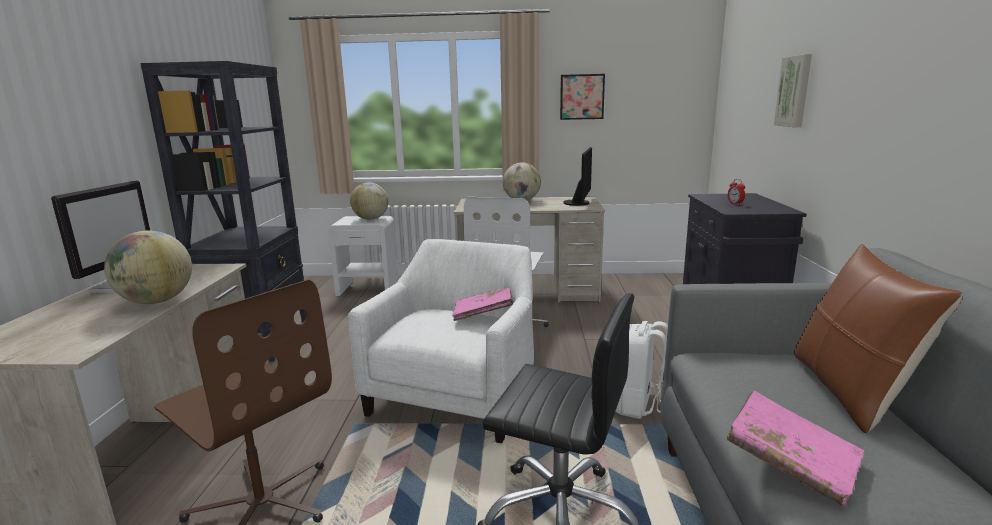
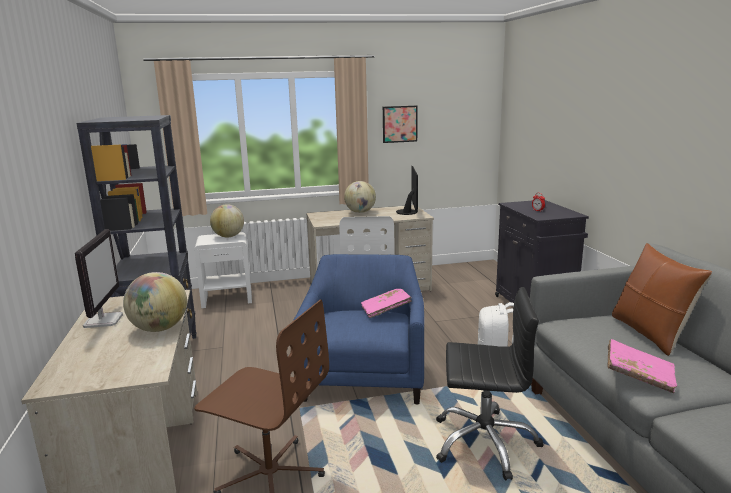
camera: 15 degrees left, 0 degrees up
white armchair [348,239,534,443] -> blue armchair [293,254,424,404]
picture [774,54,812,127] -> none

